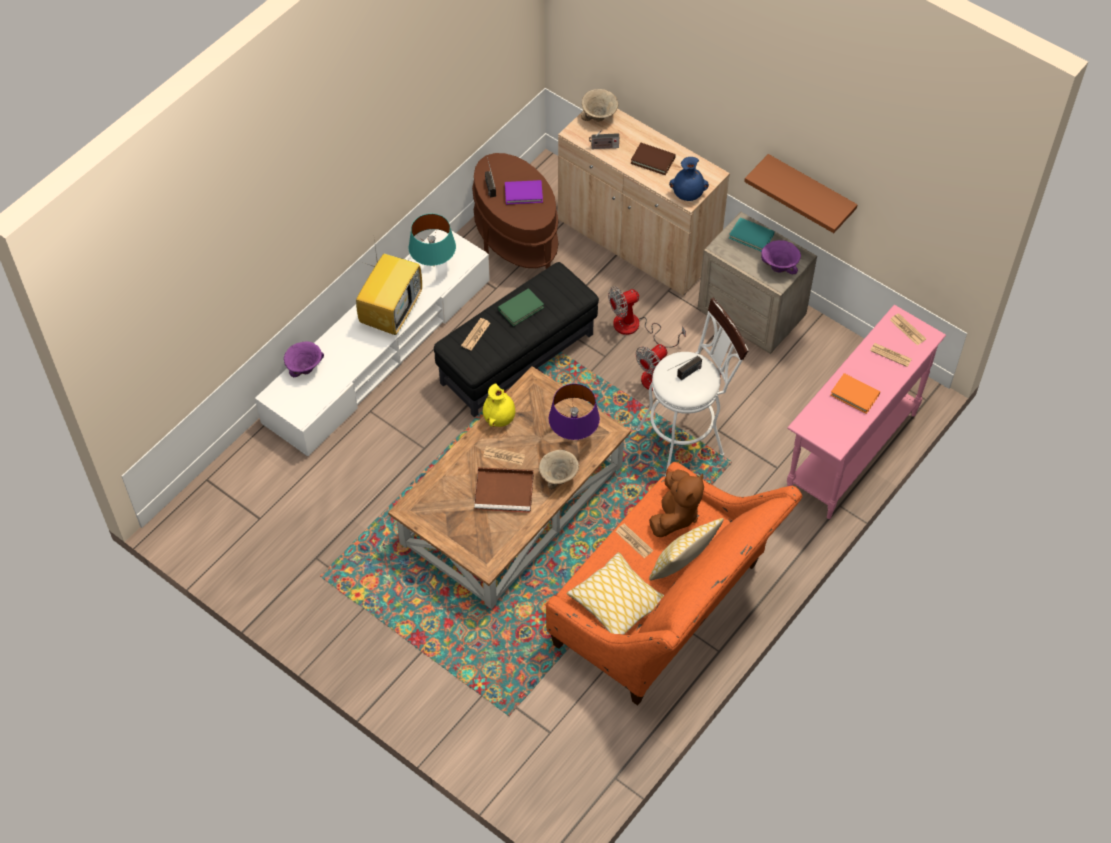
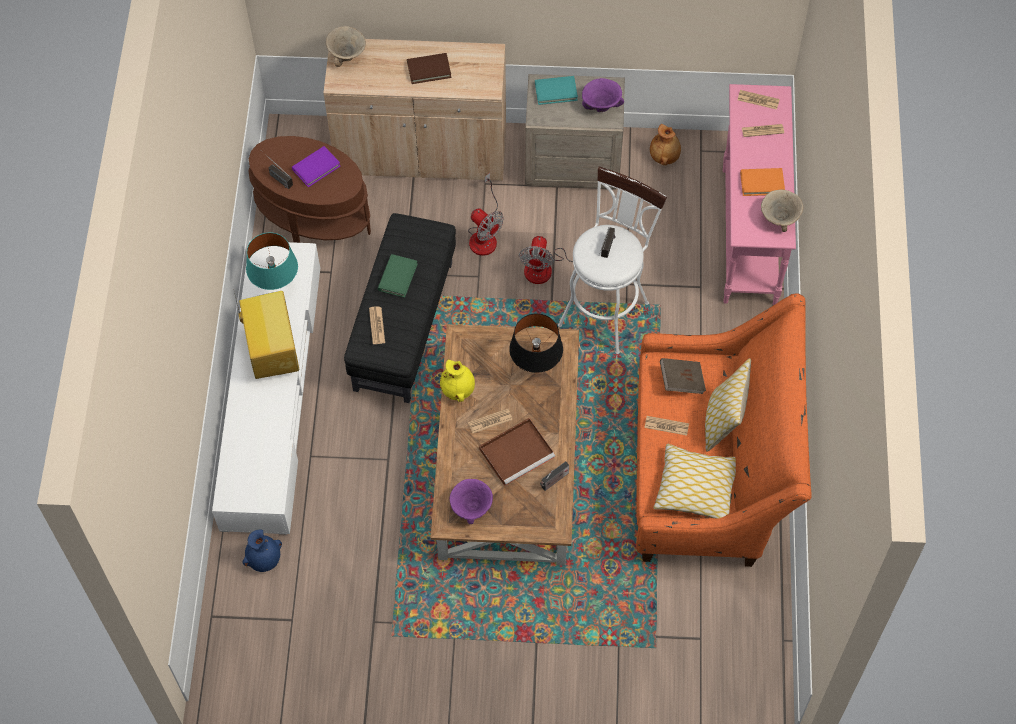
camera: 35 degrees left, 5 degrees up
purple bowl [284,341,324,377] -> purple bowl moved to [450,479,493,524]
beige bowl [539,450,579,489] -> beige bowl moved to [761,190,803,232]
purple table lamp [549,384,600,440] -> black table lamp [509,314,563,373]
radio [589,130,619,149] -> radio moved to [540,461,569,491]
fan [608,286,686,348] -> fan turned 75 degrees counterclockwise [468,173,504,256]
brown plush toy [649,470,704,537] -> brown book [660,358,706,394]
blue vase [669,157,709,201] -> blue vase moved to [242,530,282,572]
brown shelf [744,154,858,233] -> none
none -> brown vase [650,124,681,165]

